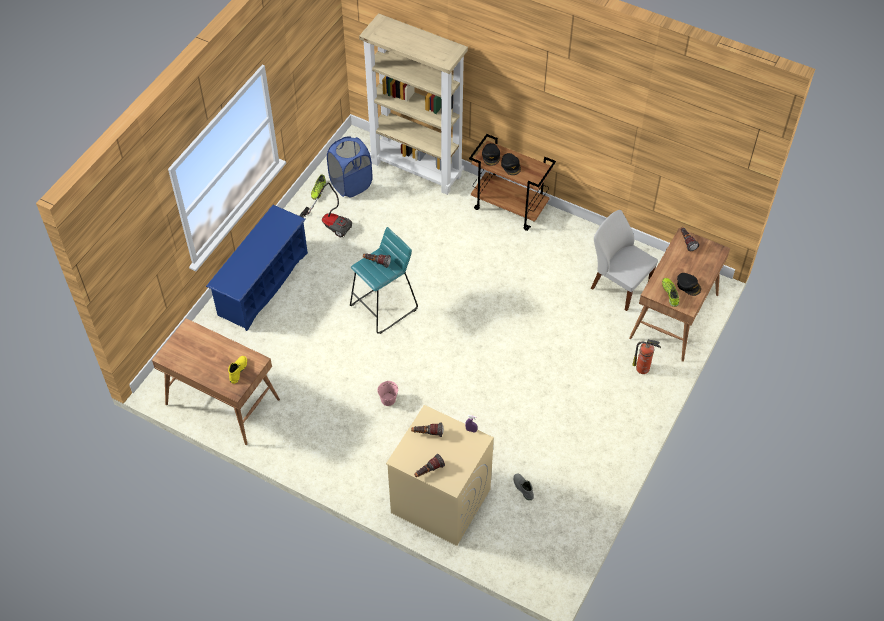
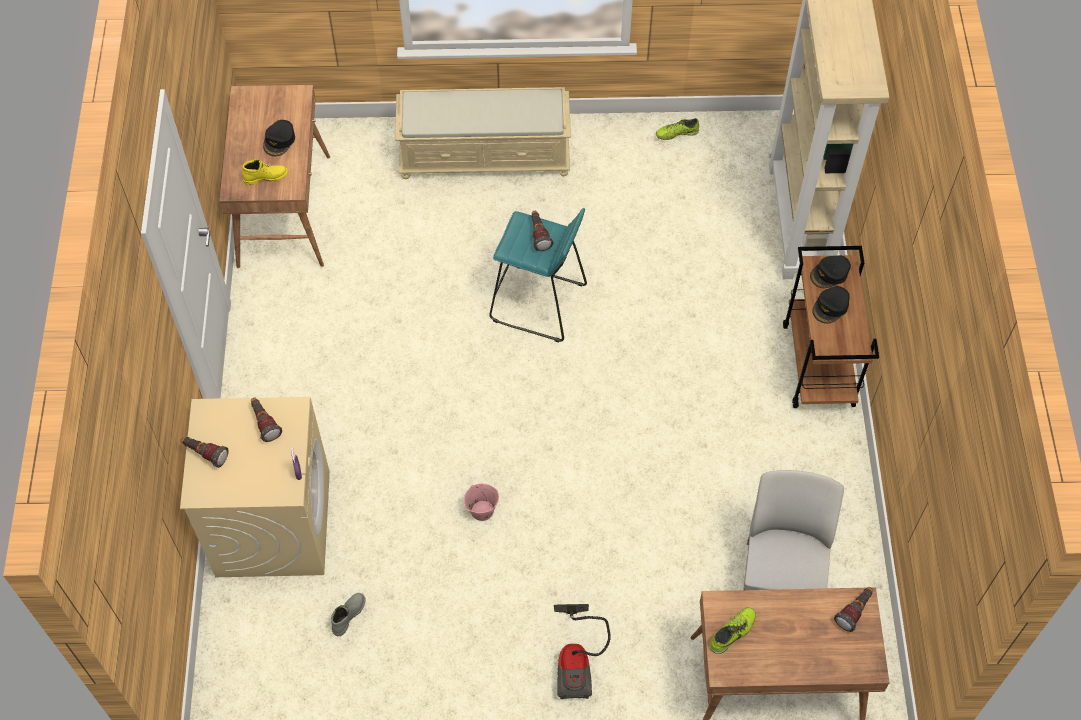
camera: 60 degrees right, 5 degrees up
blue shoe rack [206,205,308,331] -> beige bench [395,87,571,179]
vacuum cleaner [299,183,352,238] -> vacuum cleaner moved to [554,604,611,699]
blue laundry basket [327,136,372,197] -> none
pink bucket [377,381,398,406] -> pink bucket moved to [464,483,499,521]
fire extinguisher [632,340,661,374] -> none
black cap [677,273,701,296] -> black cap moved to [263,120,295,156]

